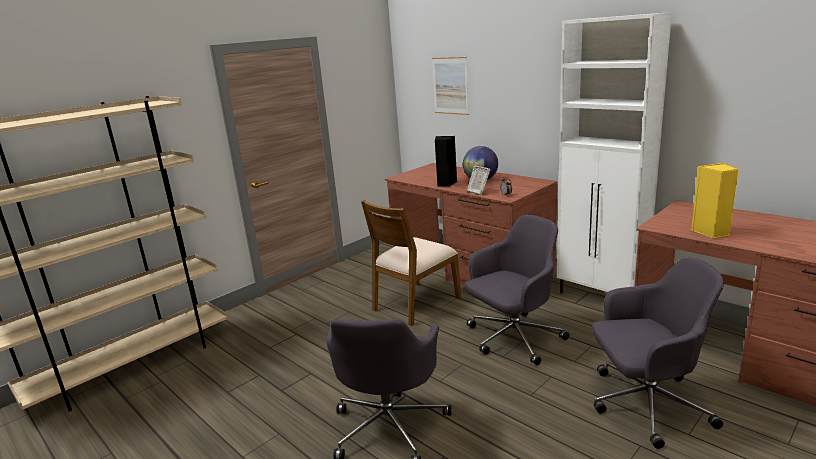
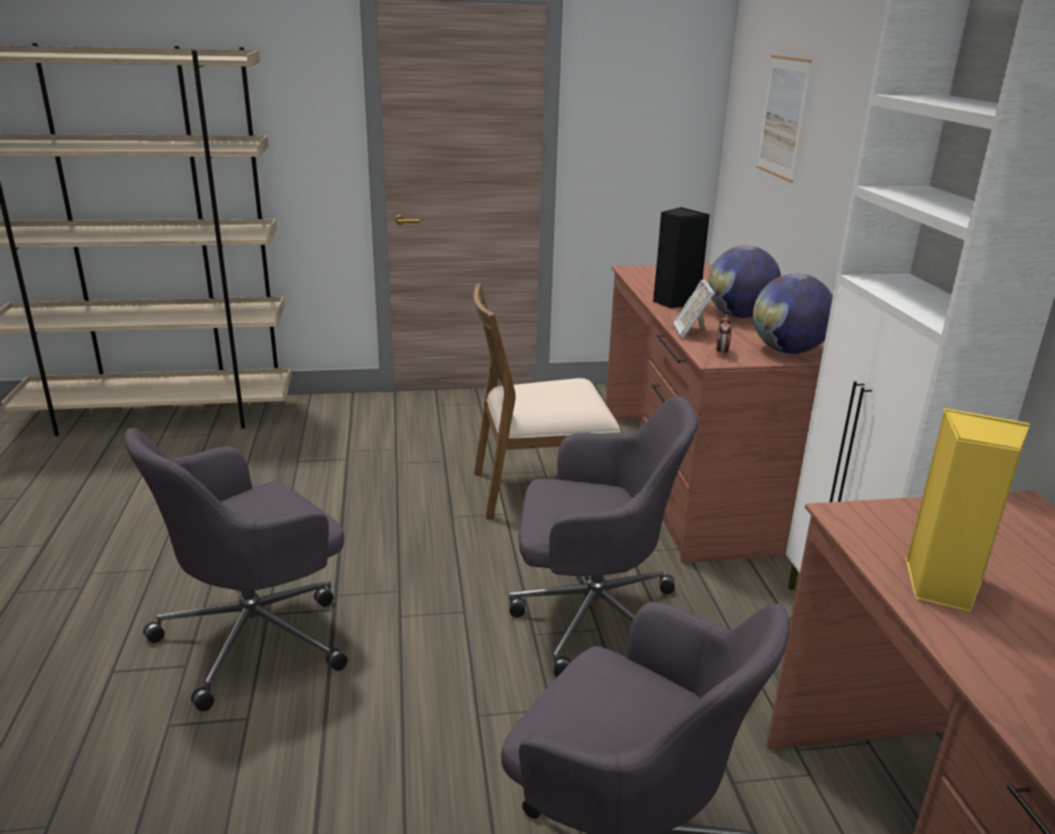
camera: 35 degrees right, 5 degrees up
none -> globe [753,274,833,354]

